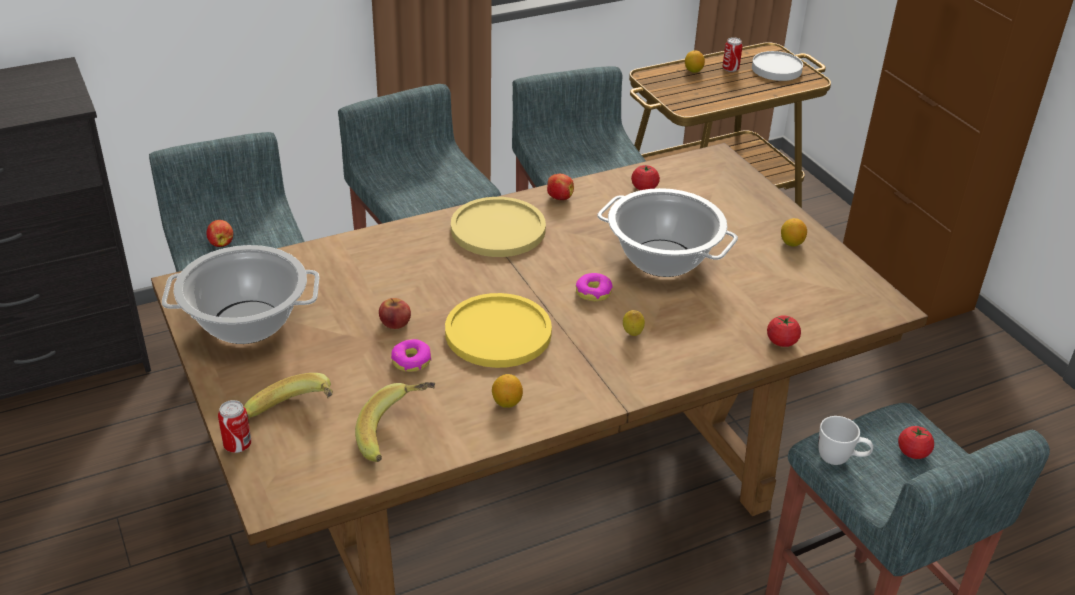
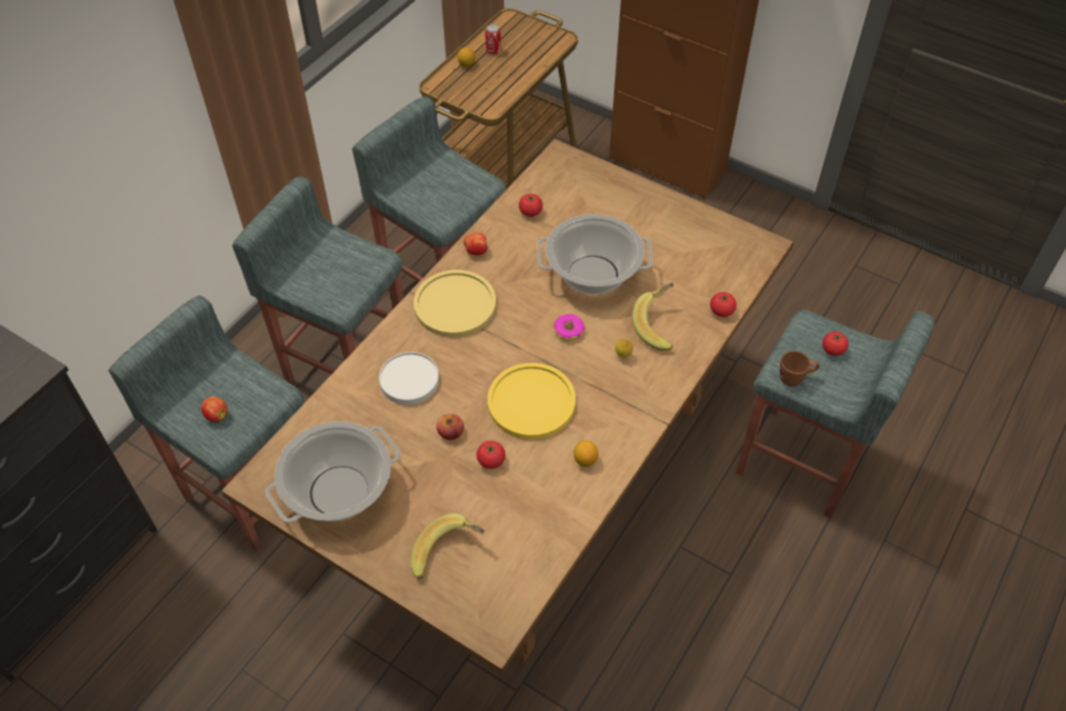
camera: 30 degrees left, 15 degrees up
can [218,400,251,453] -> none
banana [355,382,435,462] -> banana moved to [632,283,674,351]
donut [391,339,431,372] -> tomato [477,441,506,469]
white plate [752,51,803,81] -> white plate moved to [379,352,439,405]
lemon [781,218,807,247] -> none
white mug [818,416,873,465] -> brown mug [779,351,820,386]

